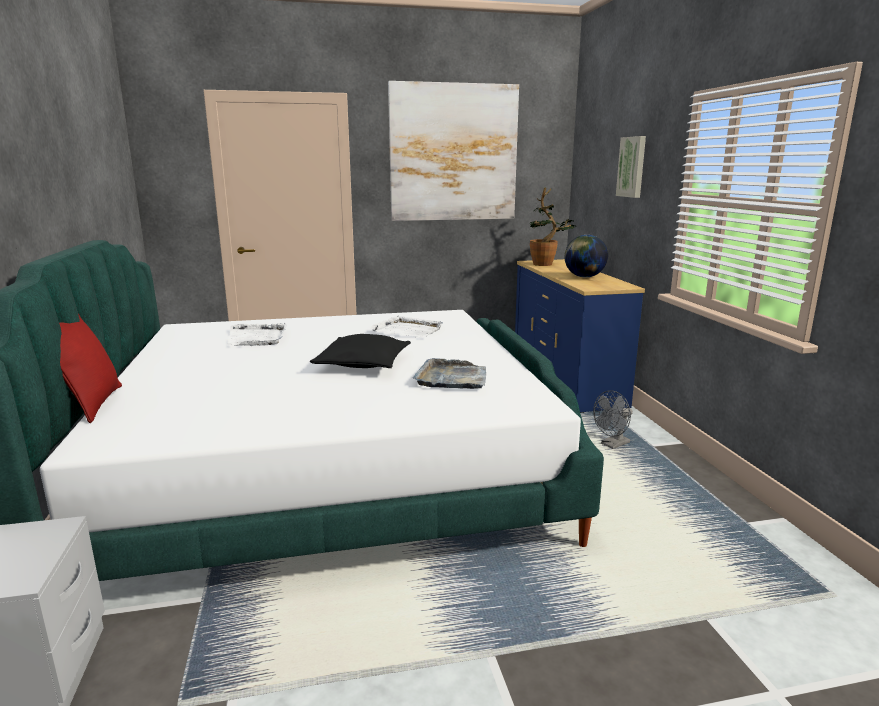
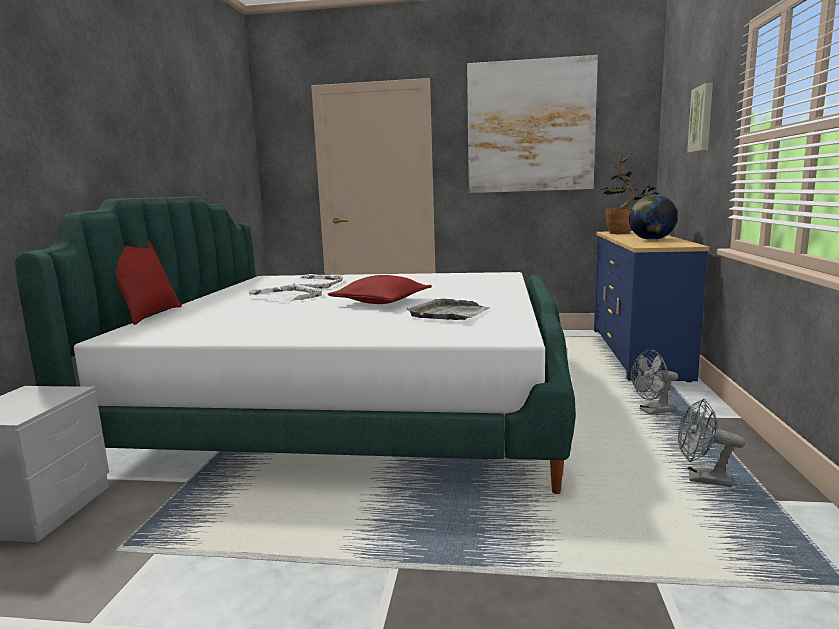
camera: 20 degrees right, 5 degrees down
black pillow [310,334,411,368] -> red pillow [328,275,432,304]
white tray [370,315,443,338] -> white tray moved to [246,283,324,302]
none -> grey fan [678,399,745,487]

